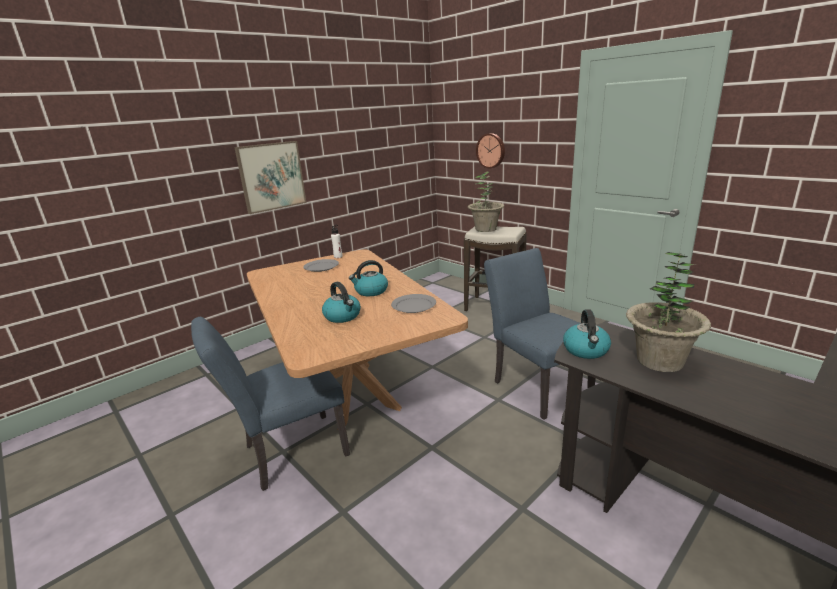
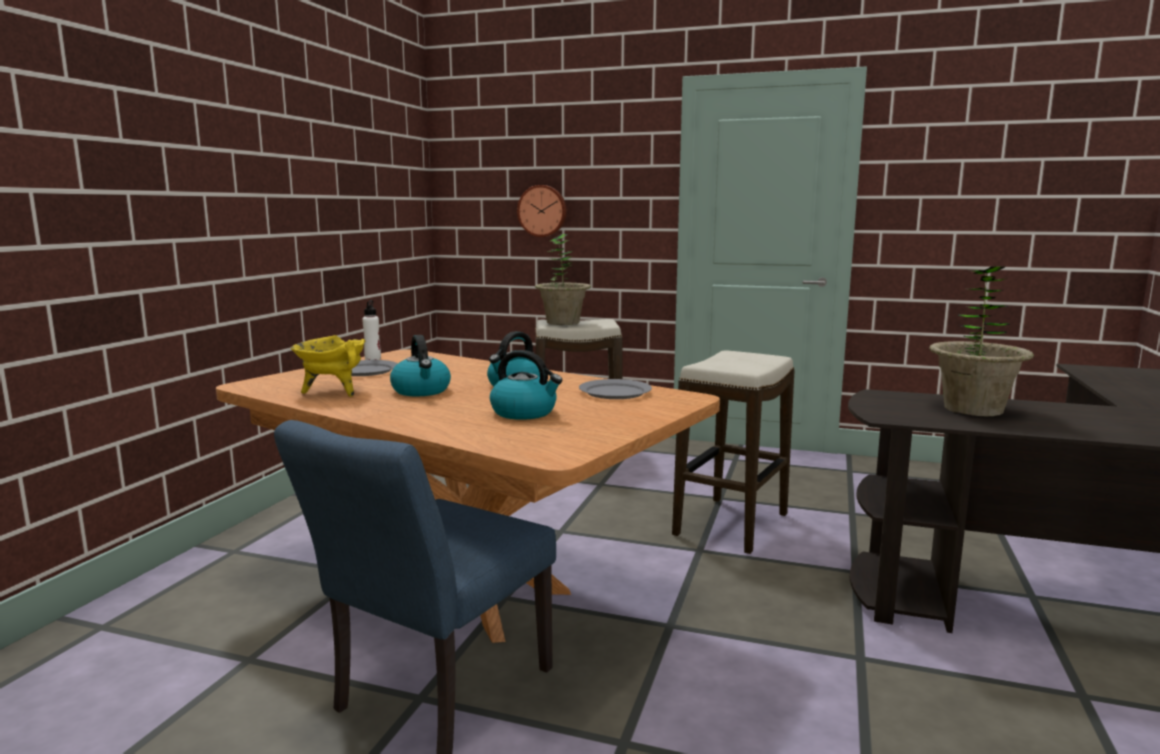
camera: 30 degrees left, 10 degrees down
picture [234,141,307,214] -> none
blue chair [484,248,596,420] -> stool [672,351,795,554]
kettle [563,309,611,359] -> kettle moved to [390,335,451,396]
none -> yellow cooking pot [291,335,366,397]

